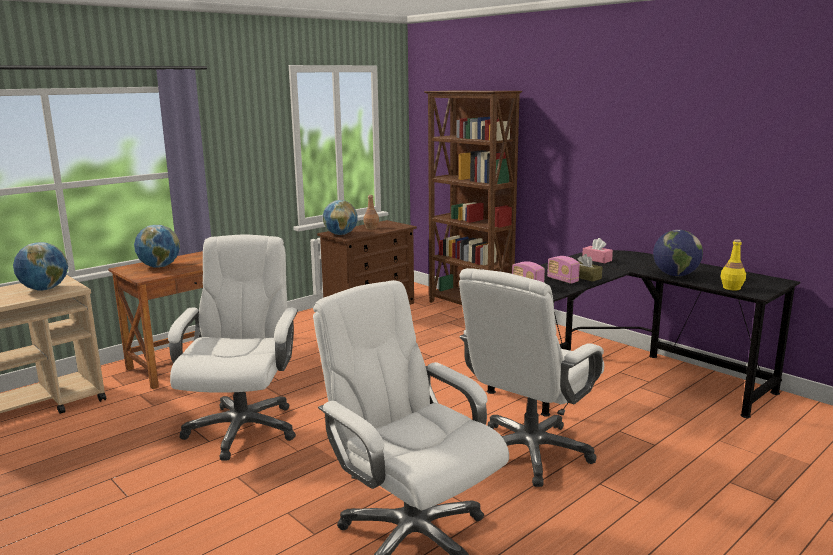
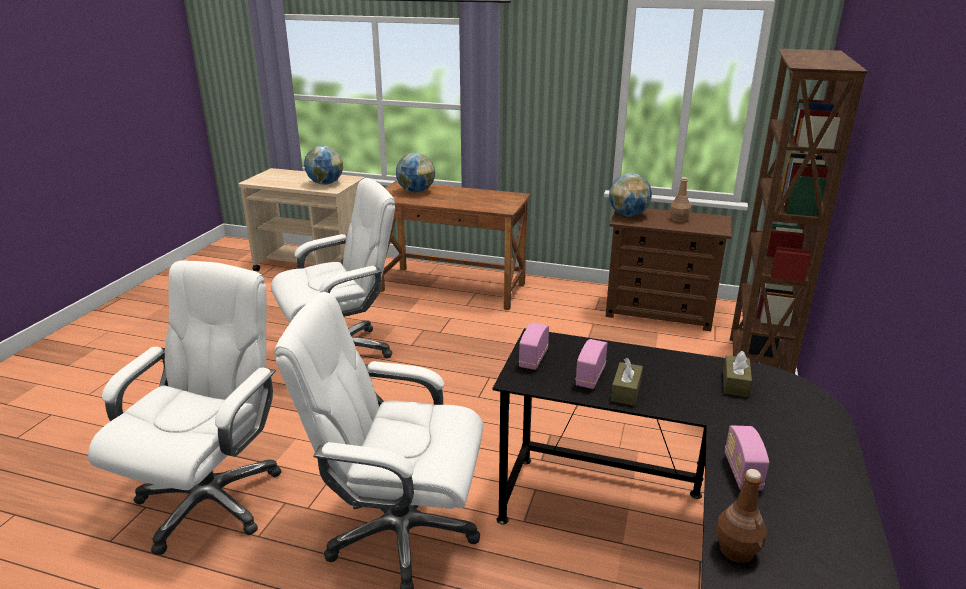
camera: 60 degrees right, 10 degrees up
pink tissue box [582,238,613,263] -> brown tissue box [723,350,752,397]
globe [653,230,703,276] -> radio [725,425,769,491]
yellow bottle [720,239,746,291] -> brown bottle [716,469,767,563]

